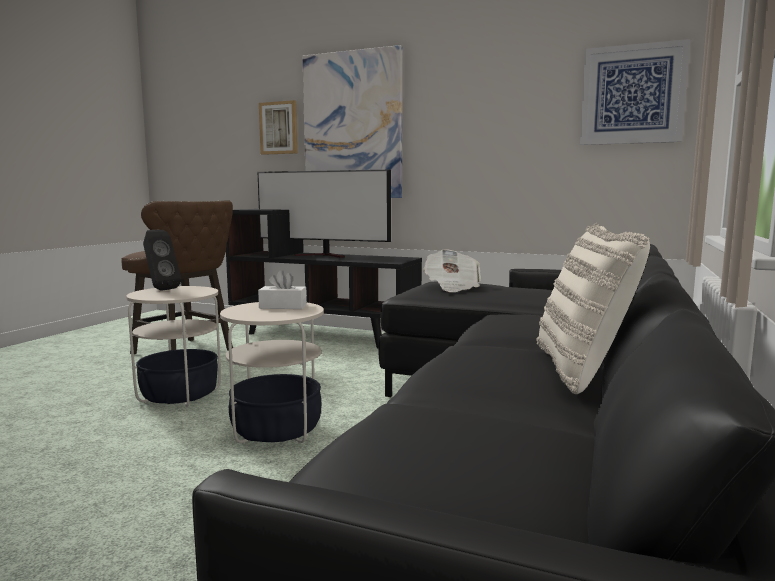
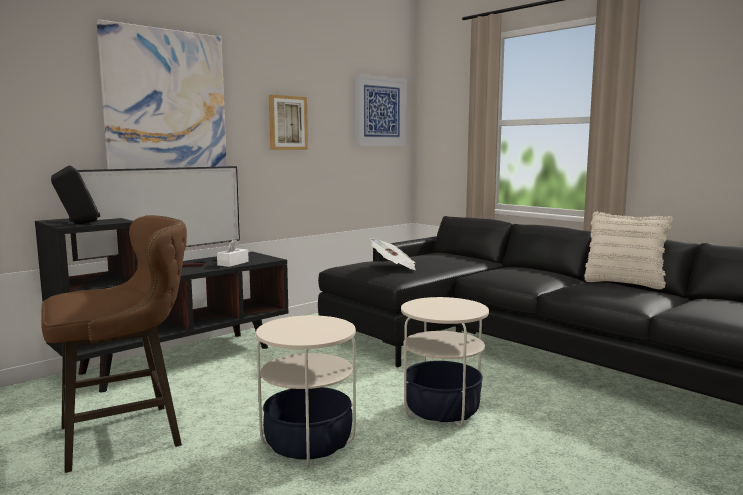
camera: 65 degrees left, 0 degrees up
black speaker [143,230,181,291] -> black speaker moved to [51,165,100,224]
white tissue box [258,270,307,309] -> white tissue box moved to [217,239,249,267]
picture [259,100,298,155] -> picture moved to [269,95,308,150]

